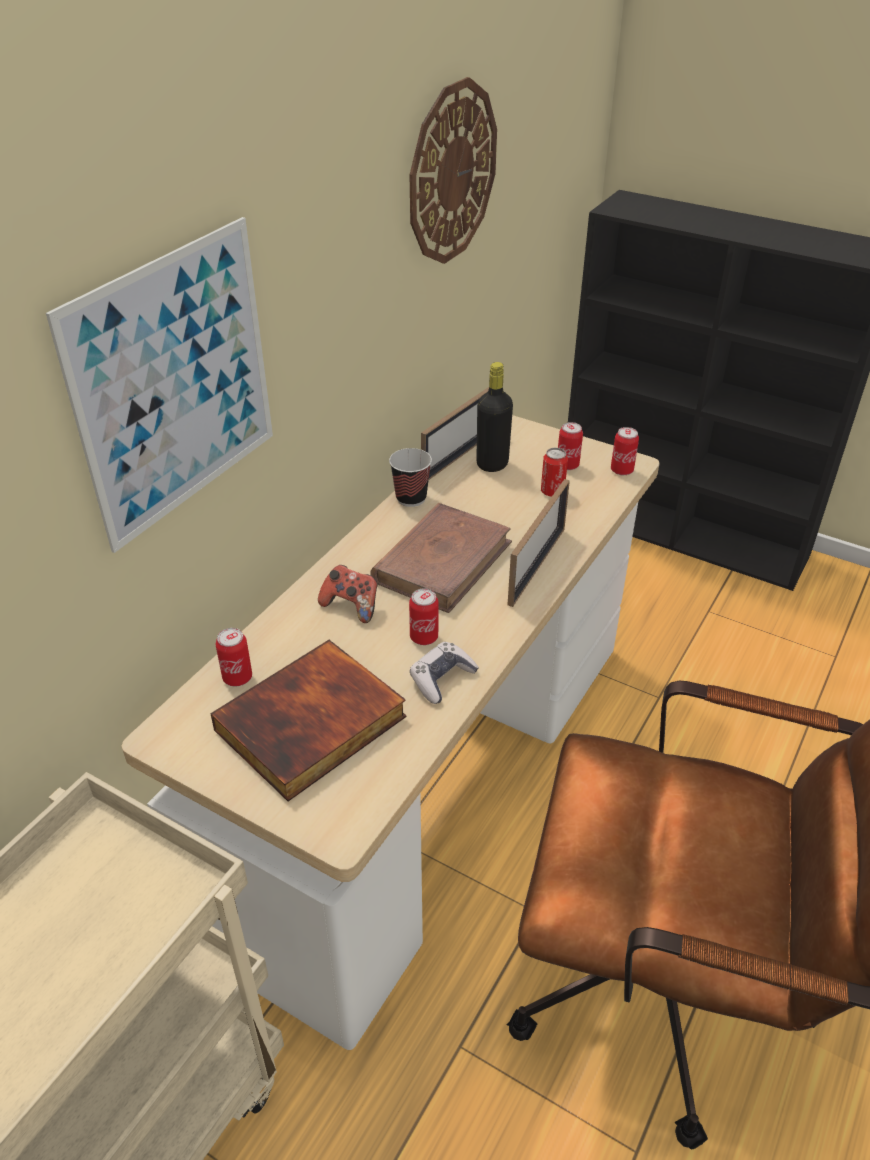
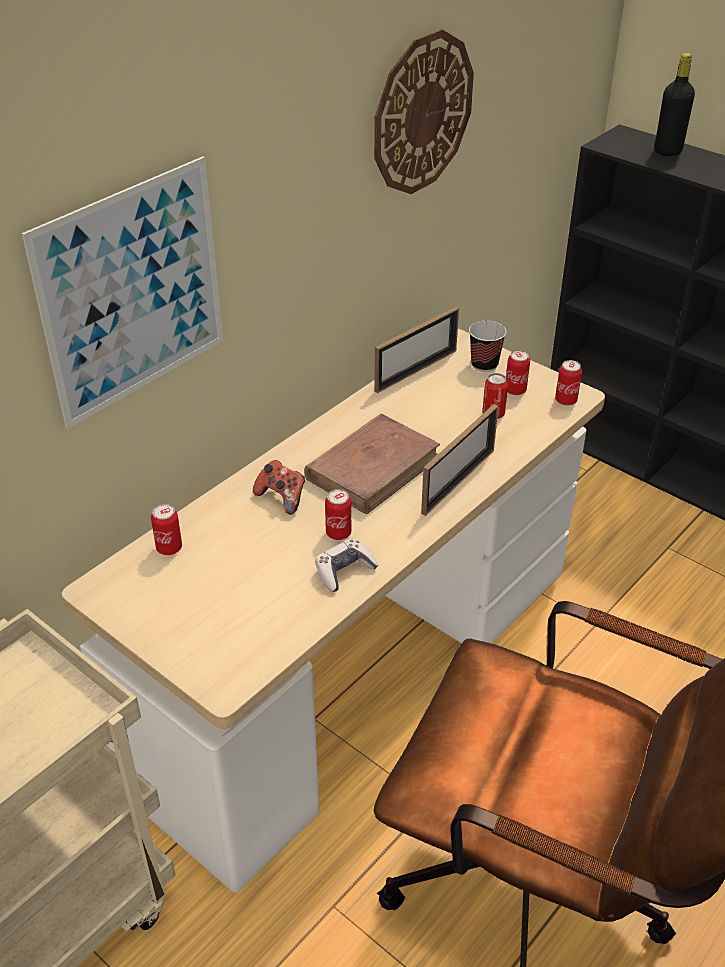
camera: 10 degrees right, 0 degrees up
book [210,640,407,801] -> none
cup [389,448,432,507] -> cup moved to [469,321,506,372]
black bottle [476,362,513,472] -> black bottle moved to [655,53,695,156]

